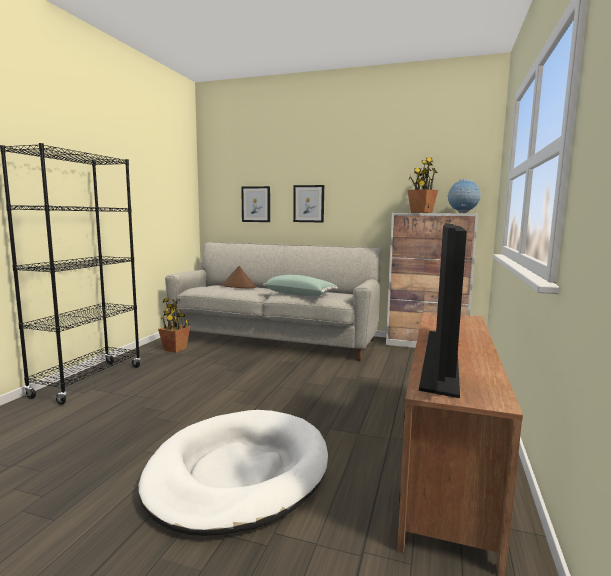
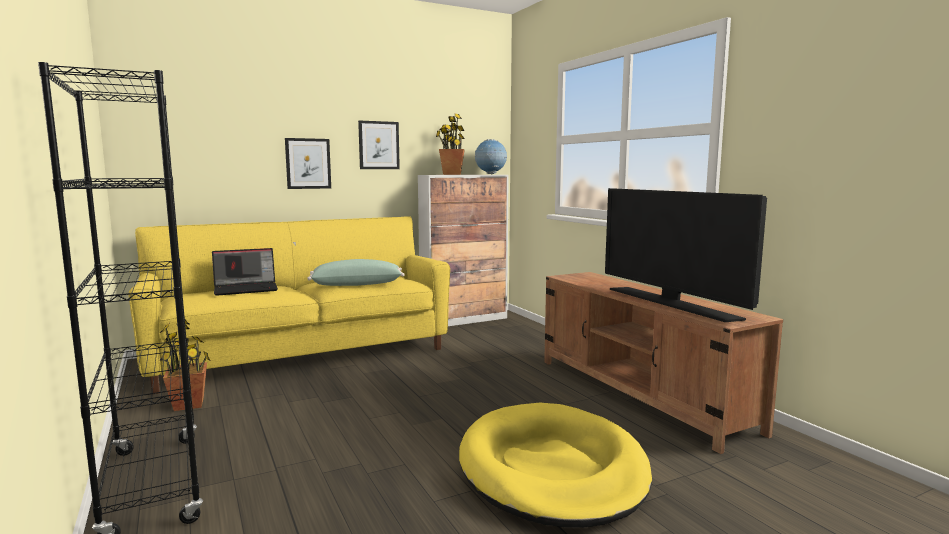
camera: 45 degrees left, 0 degrees up
white dog bed [138,410,328,536] -> yellow dog bed [459,403,652,528]
grey sofa [165,242,382,361] -> yellow sofa [129,216,450,394]
brown hat [221,266,256,288] -> laptop [212,248,278,296]
picture [241,186,270,222] -> picture moved to [358,120,400,169]

